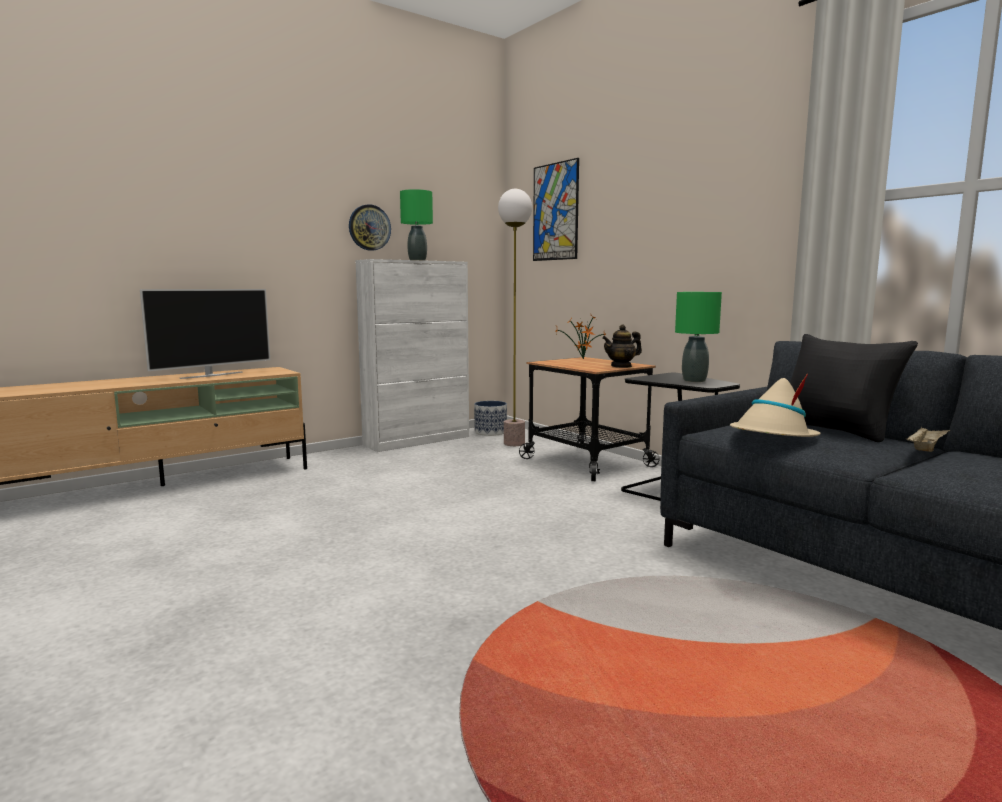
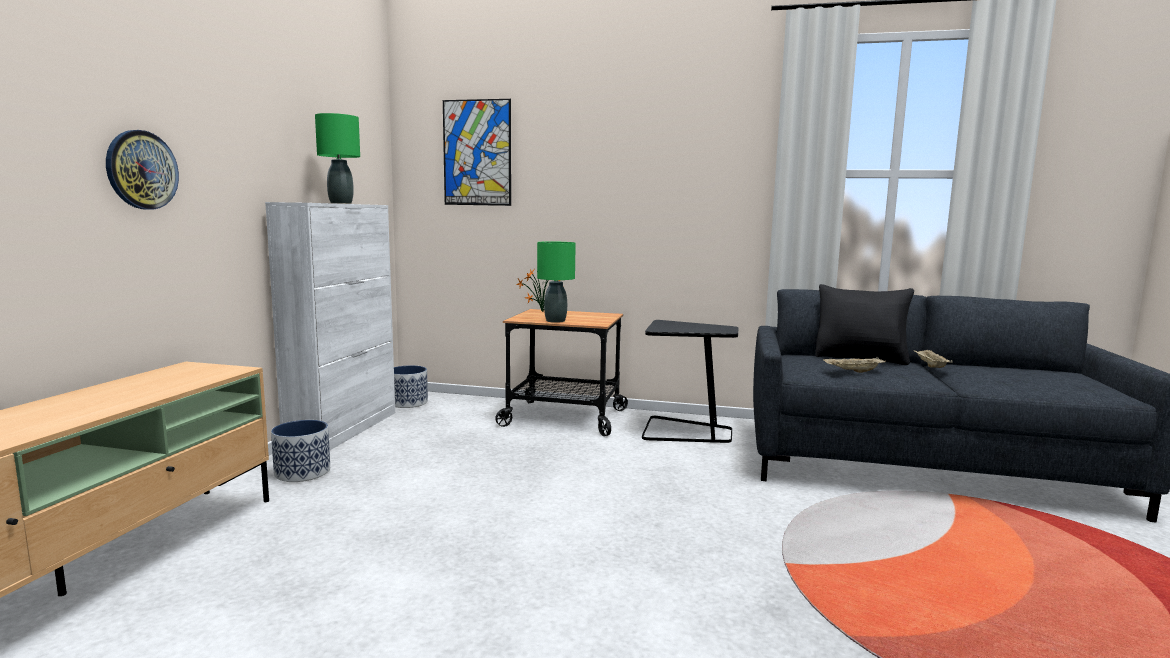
camera: 40 degrees left, 0 degrees up
television [140,289,270,379] -> none
wall clock [349,204,391,251] -> wall clock moved to [106,130,179,210]
floor lamp [498,189,532,446] -> none
teapot [602,325,642,368] -> none
green table lamp [675,292,722,382] -> green table lamp moved to [537,241,576,323]
beige hat [730,373,821,437] -> beige tray [823,357,886,373]
none -> planter [271,420,330,482]

